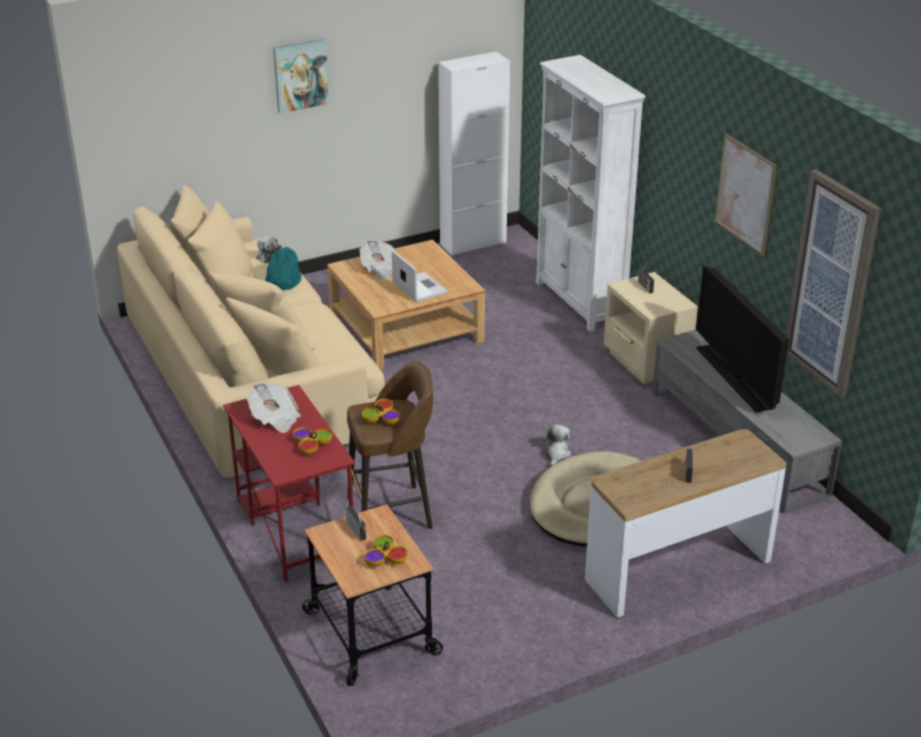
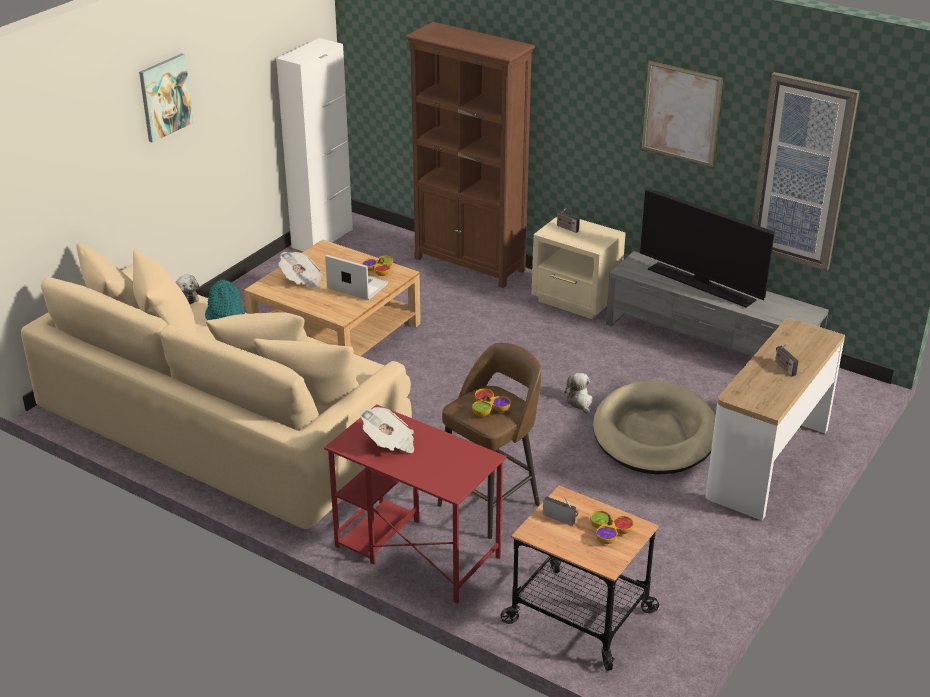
camera: 30 degrees left, 0 degrees up
bowl [293,427,332,455] -> bowl moved to [362,256,393,276]
white bookcase [536,55,645,332] -> brown bookcase [405,22,535,288]

